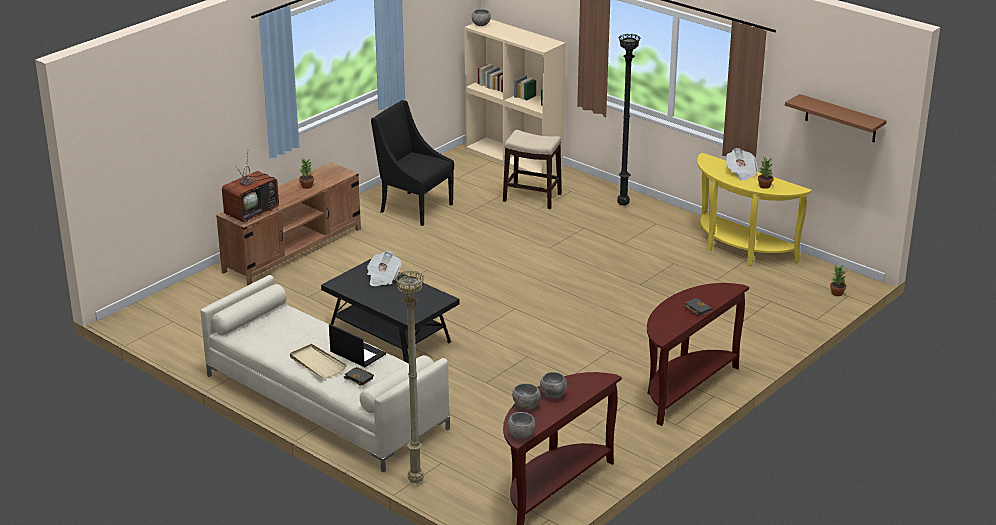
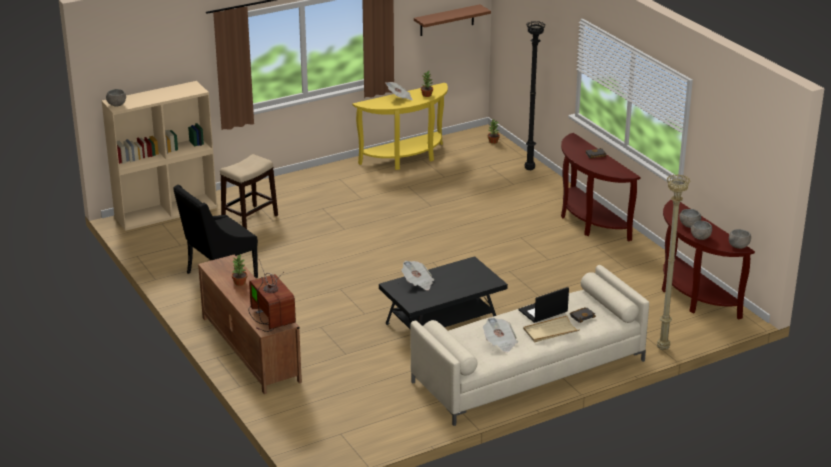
camera: 70 degrees left, 0 degrees up
black floor lamp [617,34,640,206] -> black floor lamp moved to [525,21,545,170]
none -> newspaper [483,317,518,353]

